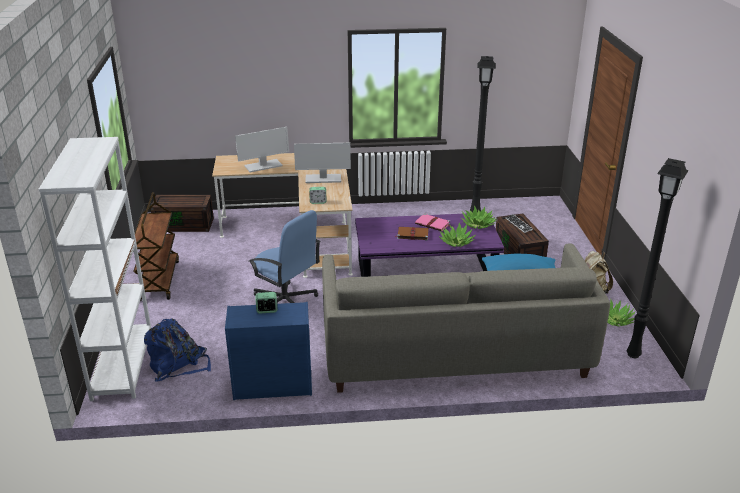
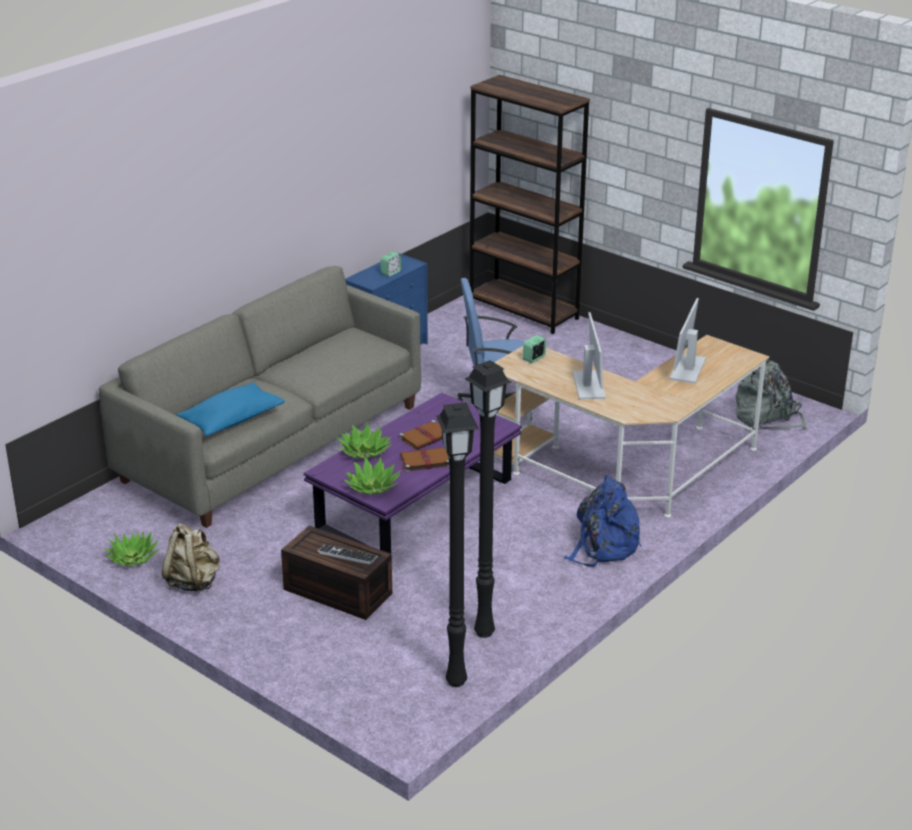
camera: 135 degrees right, 0 degrees up
white bookcase [39,137,151,401] -> brown bookcase [470,75,590,334]
brown cart [133,192,179,301] -> none
blue backpack [144,318,211,382] -> blue backpack moved to [564,475,641,567]
brown storage box [150,195,214,232] -> grey backpack [736,360,807,431]
monitor [294,143,351,183] -> monitor turned 135 degrees clockwise [573,312,606,399]
pink book [415,213,450,231] -> brown book [400,447,449,472]
black floor lamp [627,158,688,358] -> black floor lamp moved to [436,402,479,687]

